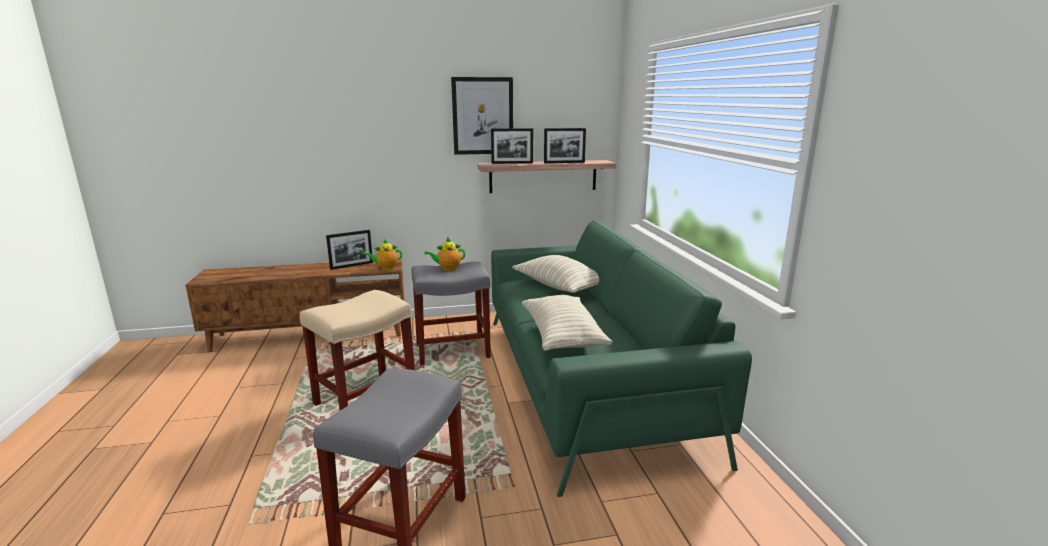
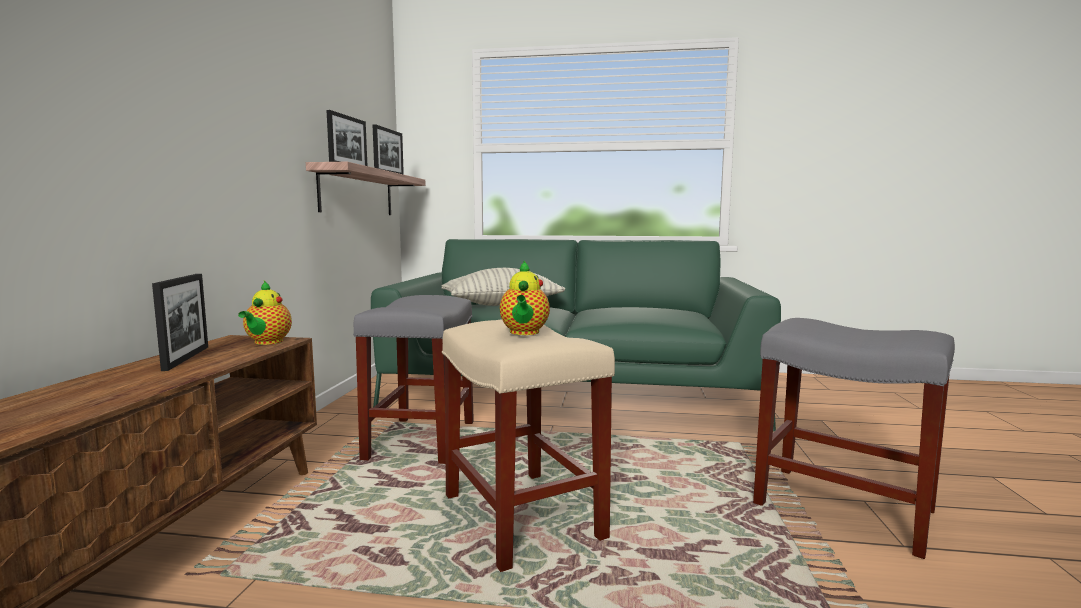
camera: 70 degrees left, 10 degrees down
teapot [424,237,465,271] -> teapot moved to [500,261,550,335]
picture [451,77,513,155] -> none
pillow [522,295,613,351] -> none

